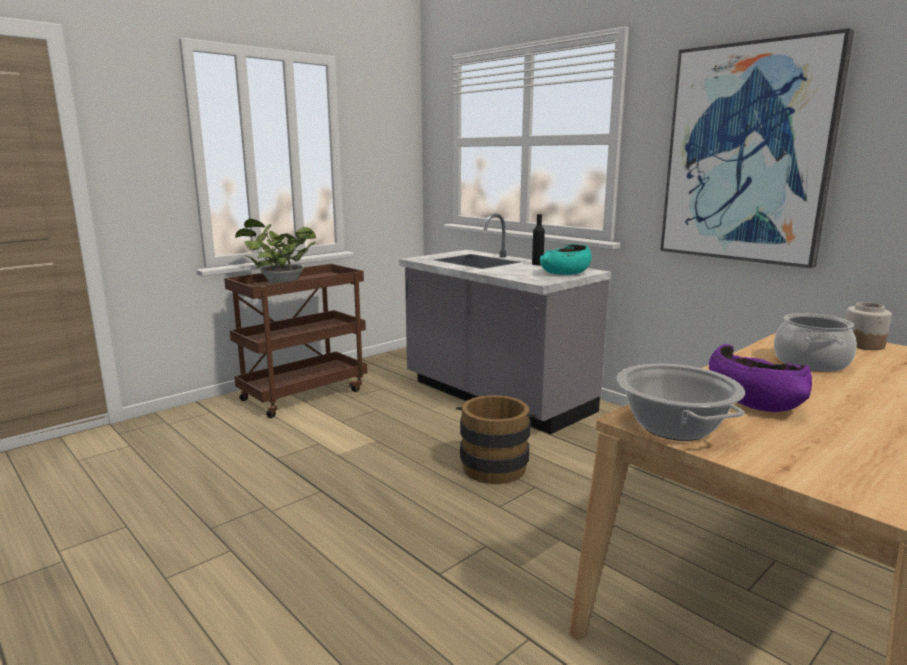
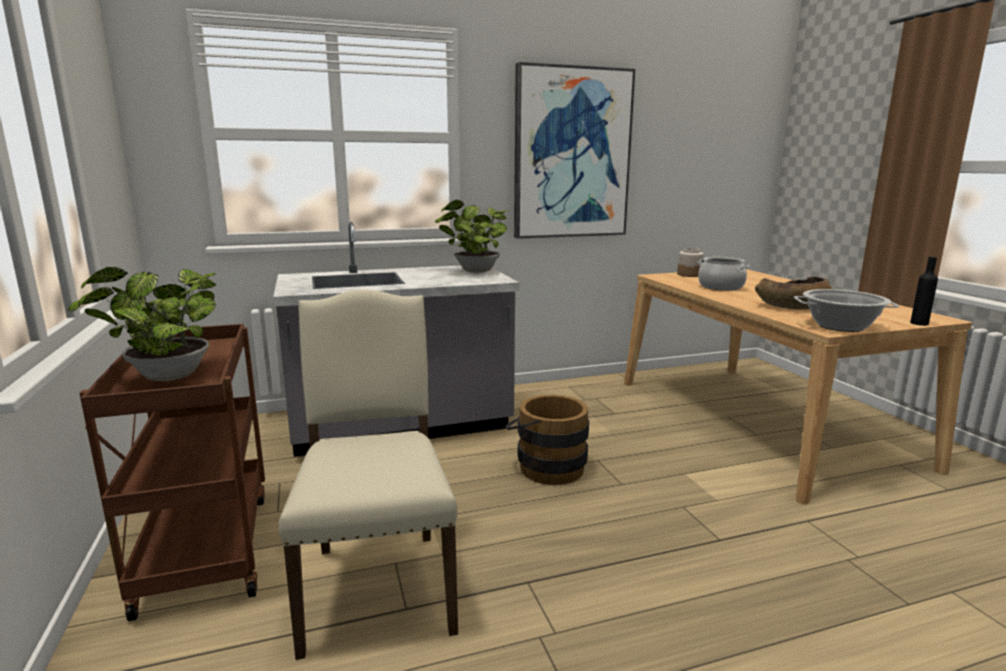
camera: 65 degrees left, 0 degrees up
black bottle [532,214,545,265] -> black bottle moved to [910,257,938,326]
turquoise bowl [540,244,592,275] -> potted plant [435,200,507,273]
purple bowl [709,344,812,412] -> brown bowl [755,276,833,310]
none -> beige chair [279,290,458,660]

